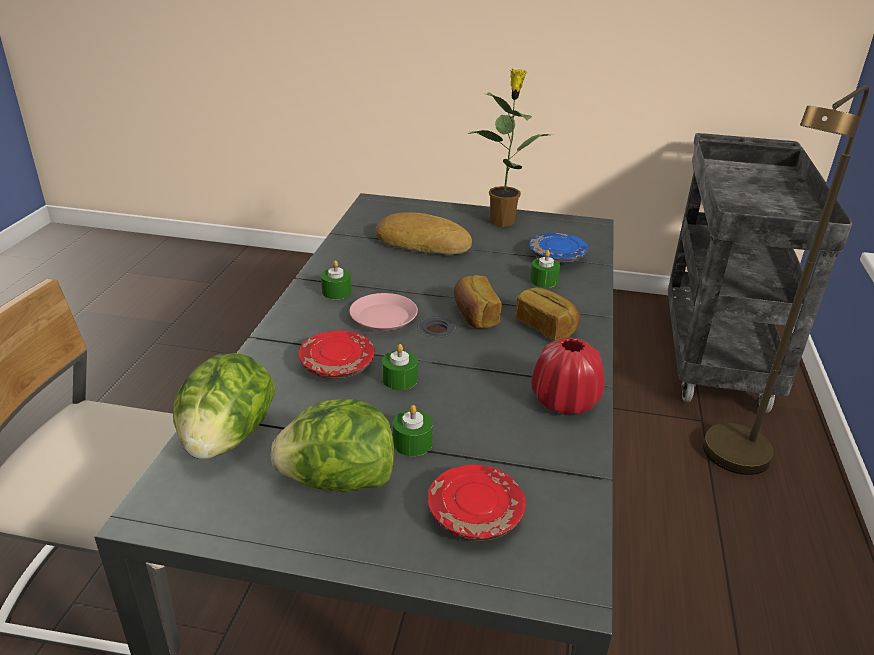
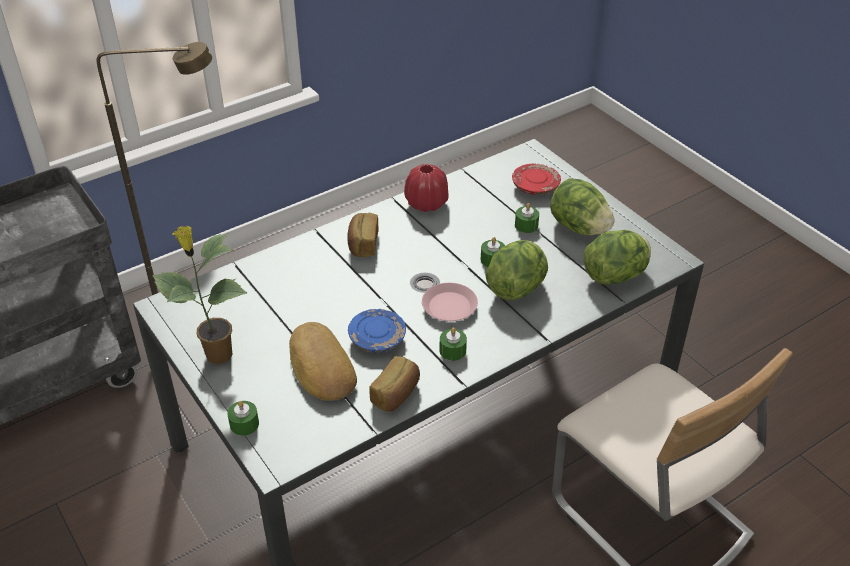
camera: 135 degrees left, 10 degrees up
red plate [298,330,375,379] -> lettuce [485,240,548,300]
bread [454,275,502,329] -> bread moved to [370,356,420,412]
blue plate [529,233,588,264] -> blue plate moved to [348,309,406,353]
green candle [530,250,560,288] -> green candle moved to [227,401,259,436]

